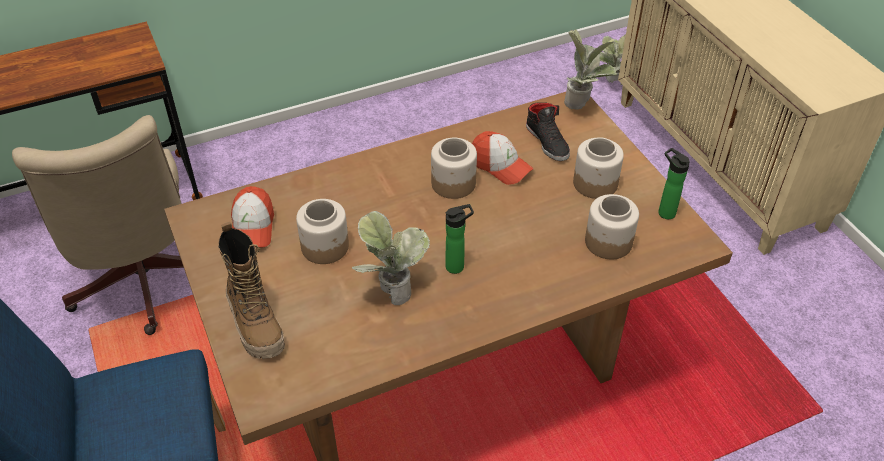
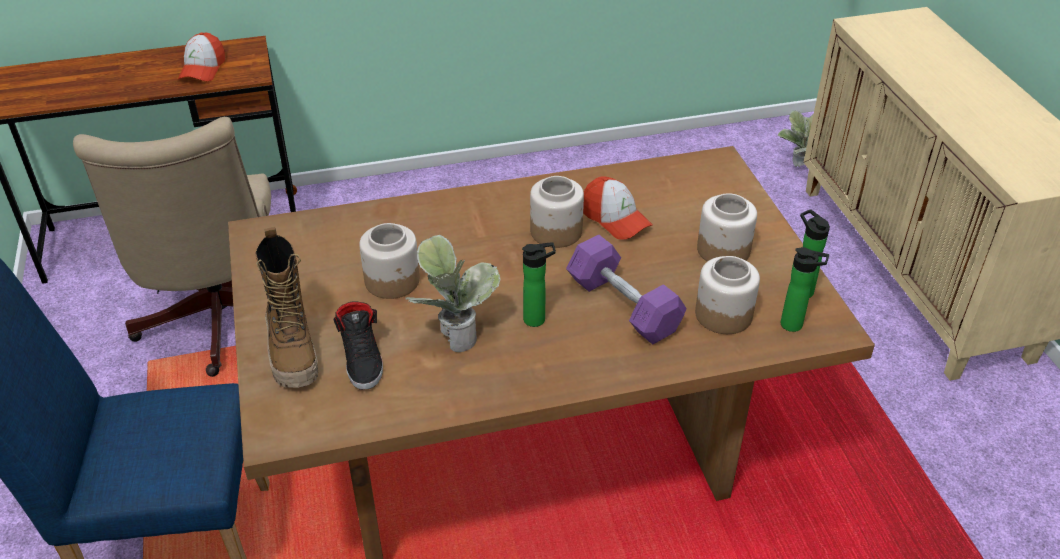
camera: 10 degrees right, 5 degrees down
cap [231,186,274,248] -> cap moved to [178,33,225,81]
black shoe [526,102,570,161] -> black shoe moved to [333,301,383,390]
potted plant [564,29,617,110] -> none
none -> purple dumbbell [566,234,687,345]
none -> bottle [781,247,829,332]

